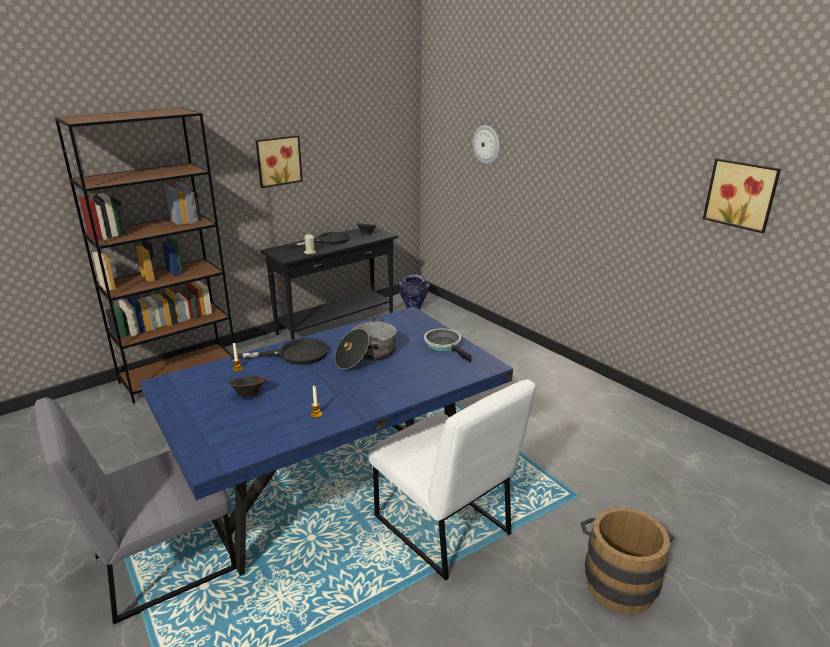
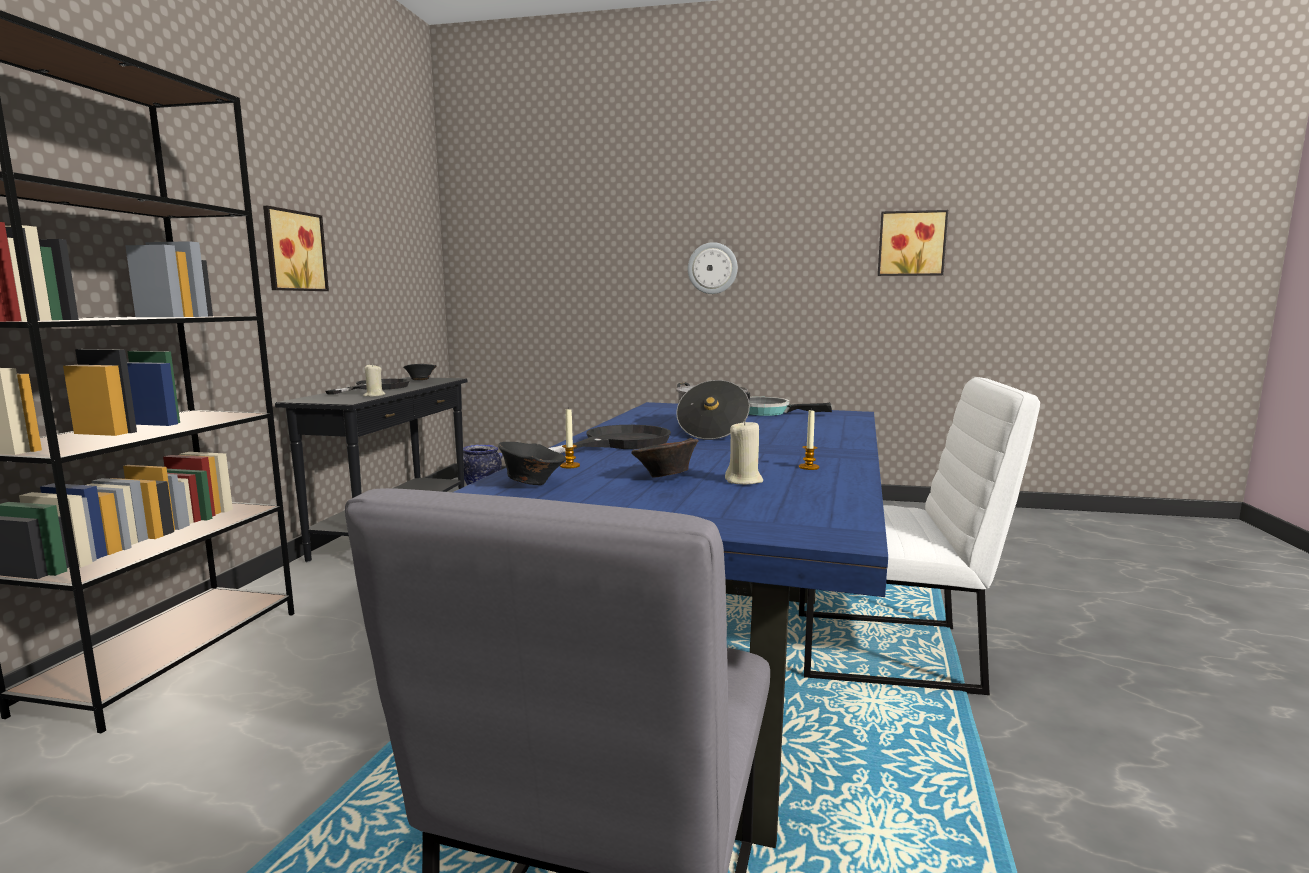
camera: 40 degrees left, 15 degrees down
wall clock [473,125,500,164] -> wall clock moved to [688,242,738,294]
brown bucket [581,507,674,614] -> none
none -> black bowl [498,442,566,485]
none -> beige candle [725,419,763,485]

